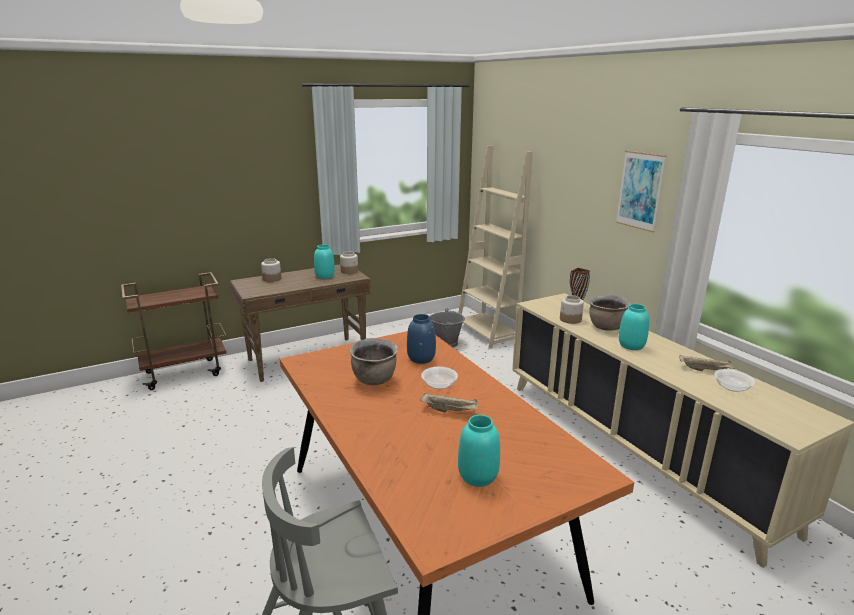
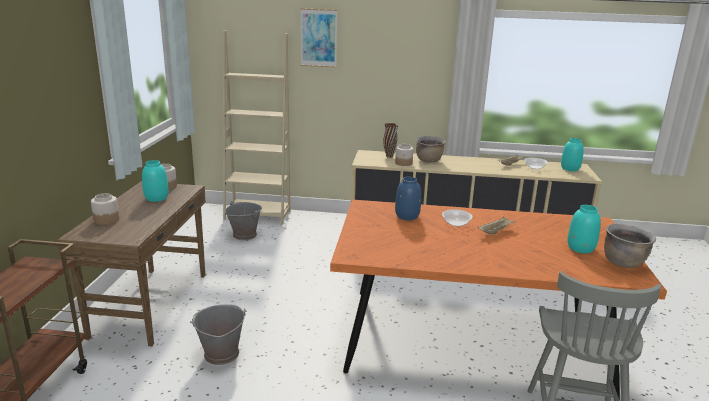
camera: 55 degrees left, 0 degrees up
brown cooking pot [349,338,398,386] -> brown cooking pot moved to [604,224,656,268]
picture [616,151,666,232] -> picture moved to [301,8,337,68]
turquoise vase [619,304,649,350] -> turquoise vase moved to [561,138,584,171]
none -> grey bucket [190,304,247,365]

